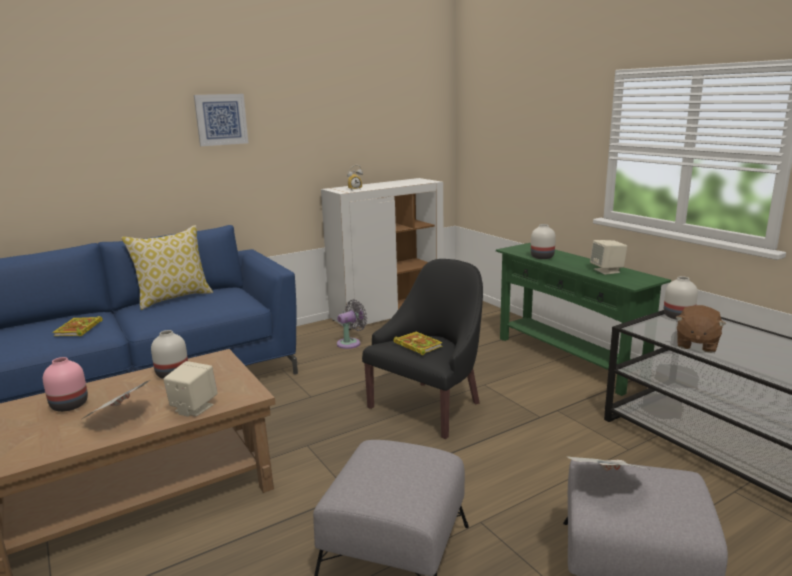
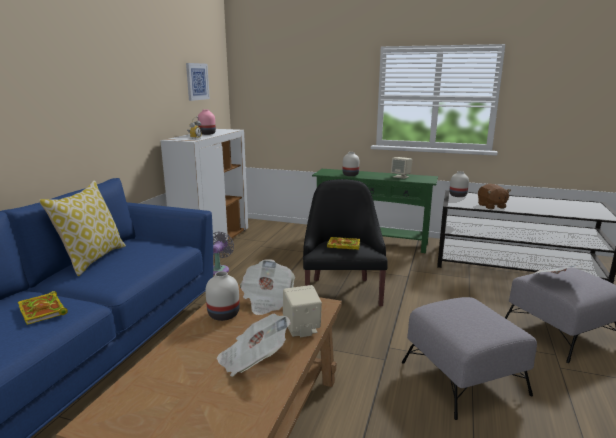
camera: 40 degrees left, 0 degrees up
pink vase [43,357,88,412] -> pink vase moved to [198,109,216,135]
picture [194,94,248,146] -> picture moved to [186,63,210,101]
none -> newspaper [240,259,295,315]

